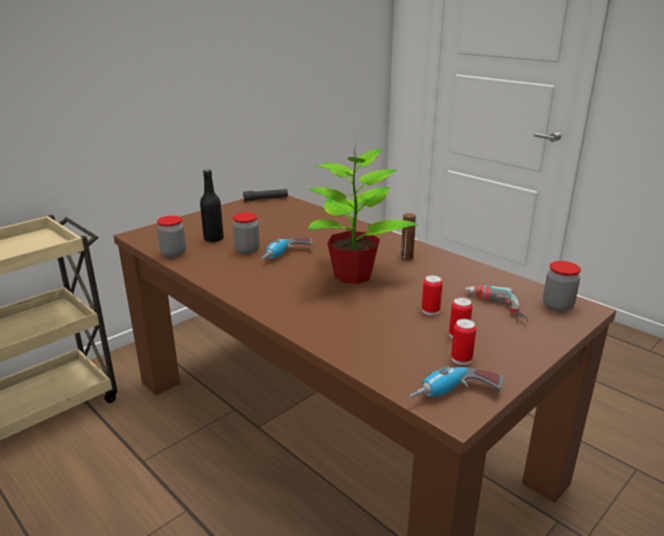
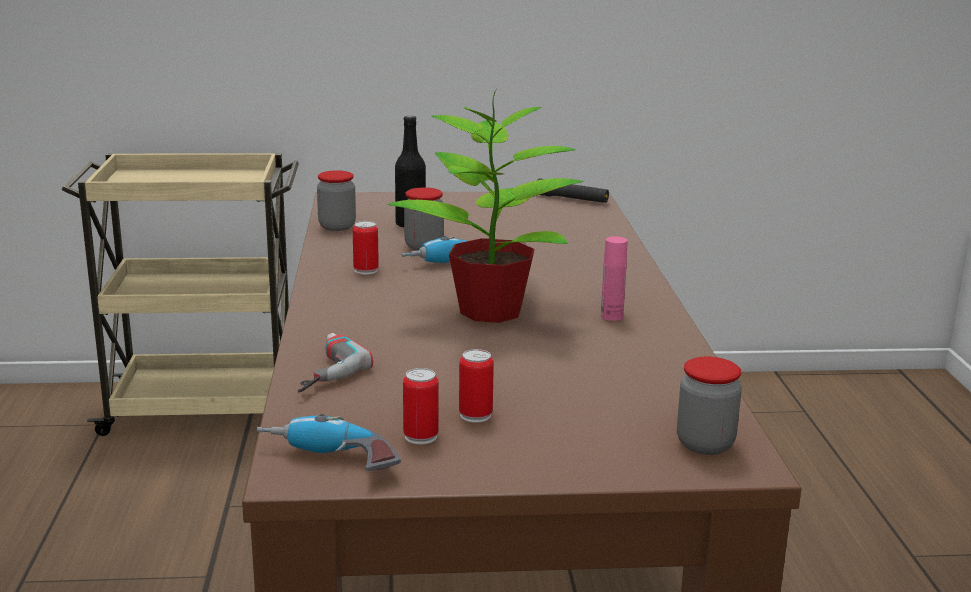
camera: 40 degrees right, 5 degrees down
brown bottle [401,213,416,260] -> pink bottle [601,236,628,321]
can [422,275,443,315] -> can moved to [353,221,379,275]
power drill [465,285,528,322] -> power drill moved to [298,333,373,393]

